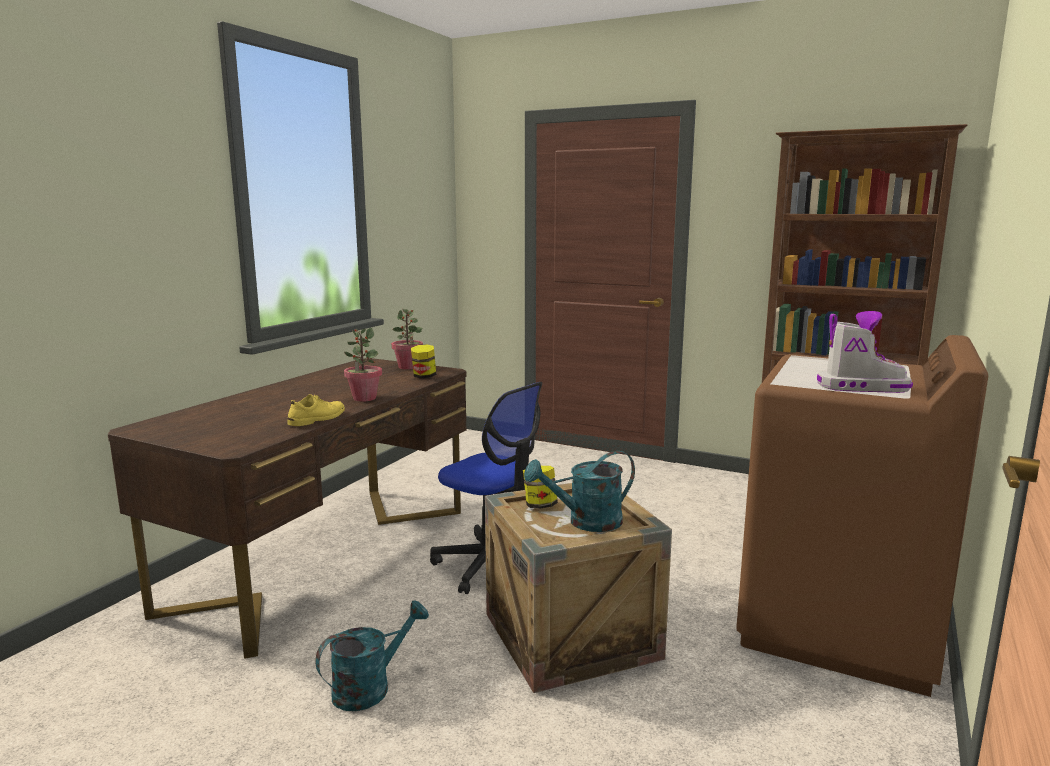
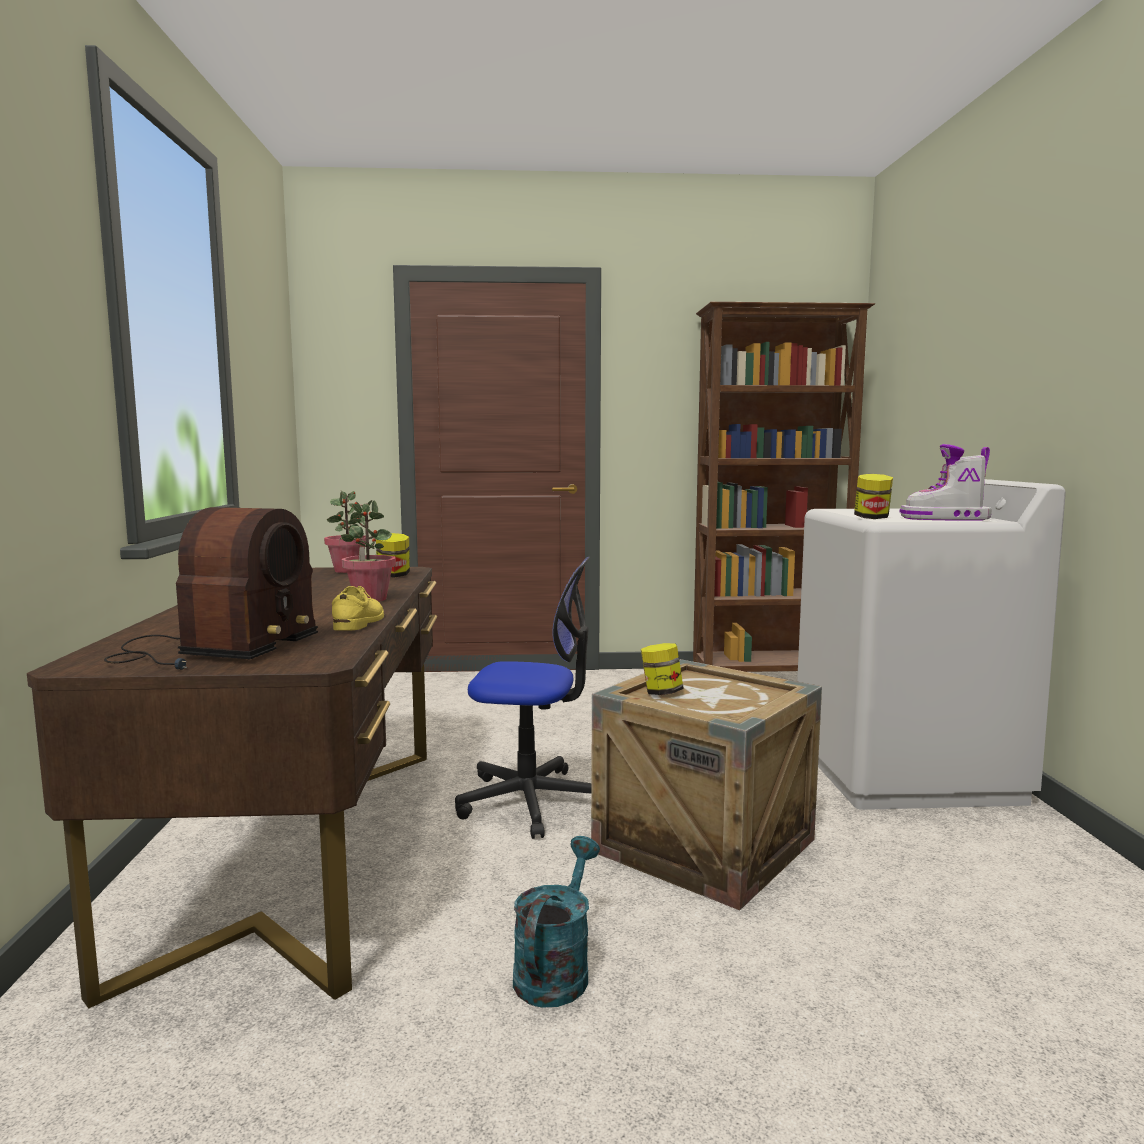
camera: 30 degrees left, 5 degrees down
turquoise watering can [524,451,635,532] -> none
brown washing machine [736,335,988,697] -> white washing machine [797,479,1066,810]
boot [817,311,913,393] -> boot turned 150 degrees counterclockwise [900,444,992,521]
none -> radio [104,507,318,670]
none -> jar [854,474,893,519]

